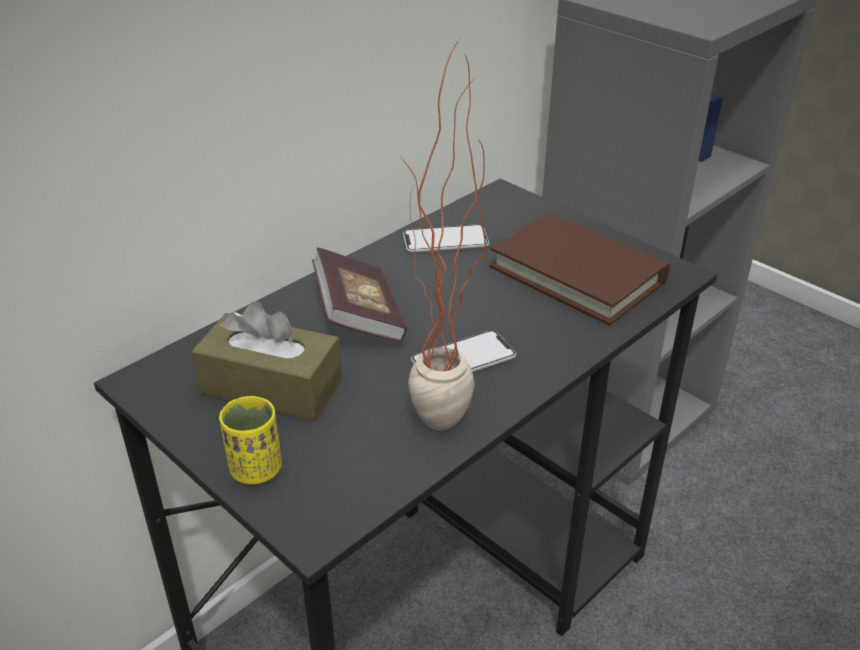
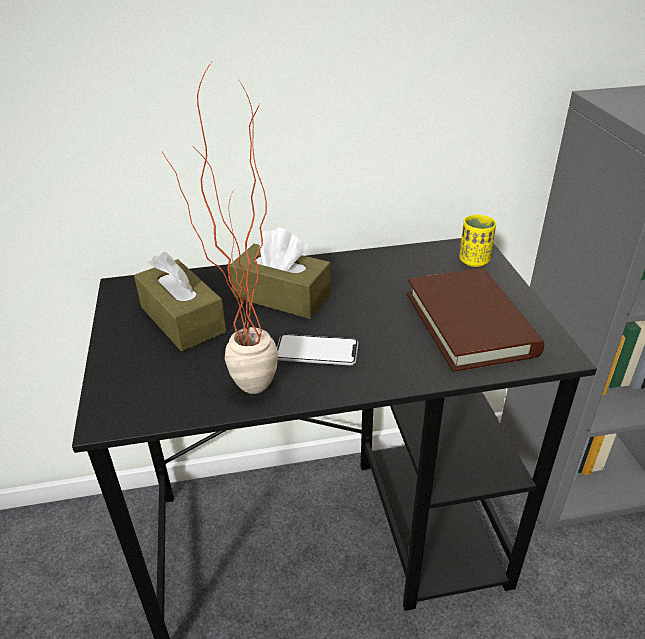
camera: 35 degrees right, 0 degrees up
yellow cup [219,396,282,485] -> yellow cup moved to [459,215,496,267]
book [312,247,407,342] -> brown tissue box [230,228,331,319]
phone [403,224,489,253] -> none

